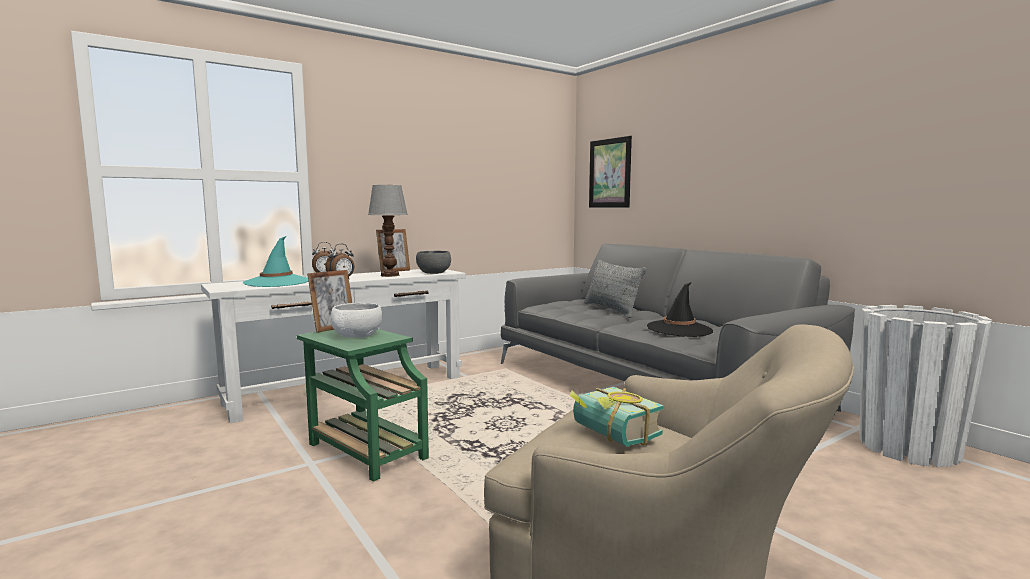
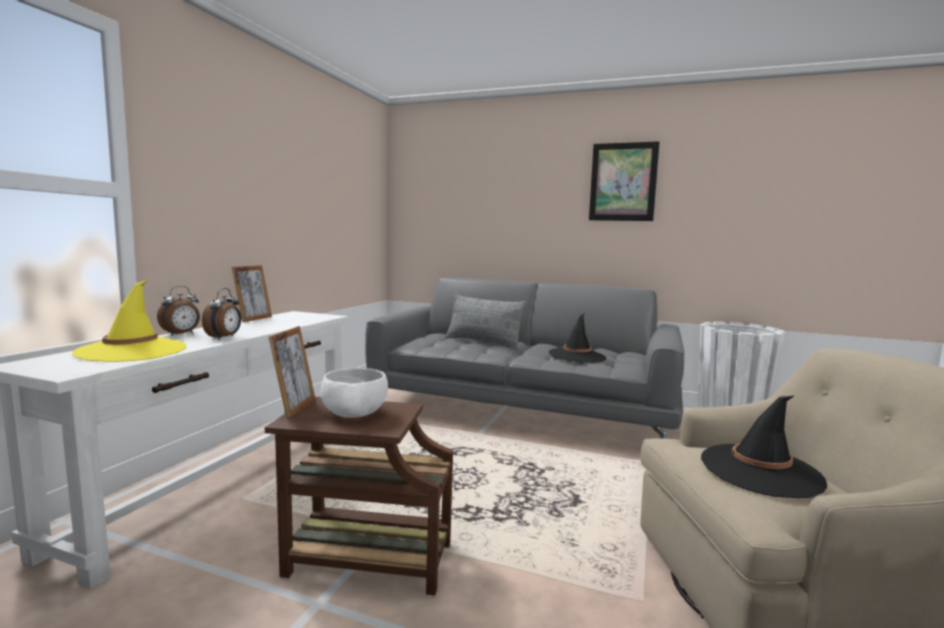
camera: 35 degrees left, 0 degrees up
turquoise hat [243,236,308,287] -> yellow hat [72,280,186,362]
green side table [297,329,429,481] -> brown side table [265,397,453,595]
table lamp [368,185,408,277] -> none
grey bowl [416,251,451,274] -> none
book [570,387,664,447] -> black hat [701,396,827,498]
picture [589,136,632,208] -> picture moved to [589,141,660,221]

